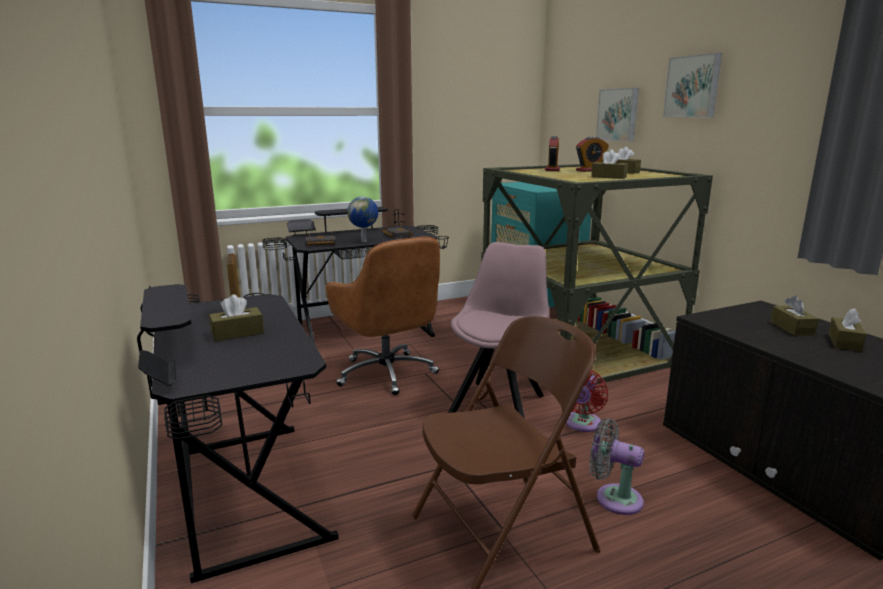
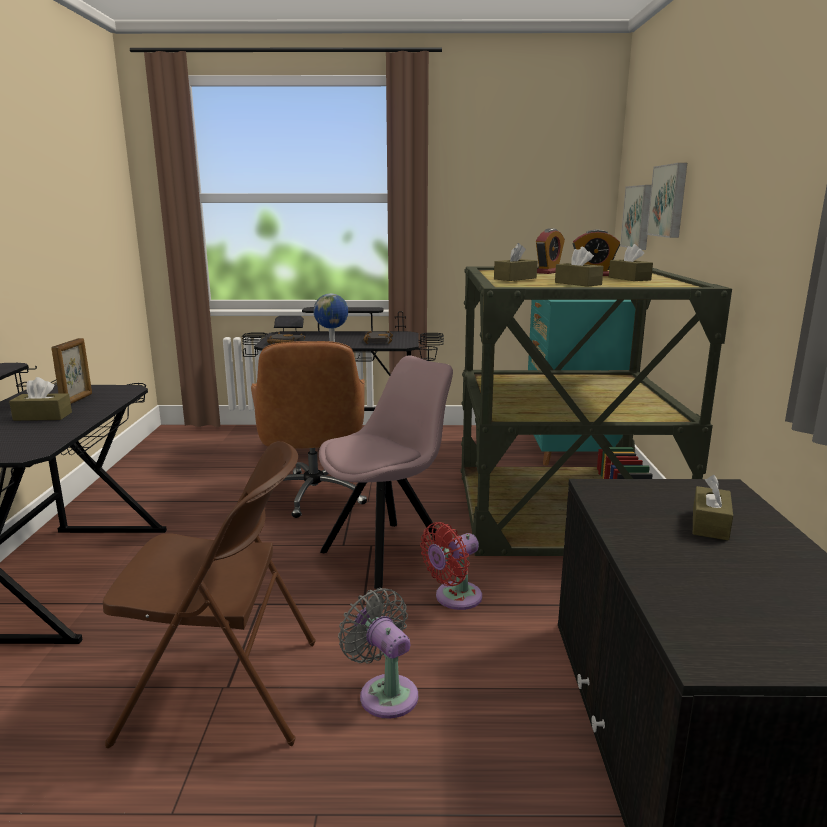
camera: 25 degrees right, 0 degrees up
picture [663,53,722,117] -> picture moved to [620,185,652,250]
brown tissue box [828,308,866,352] -> brown tissue box moved to [494,243,538,281]

